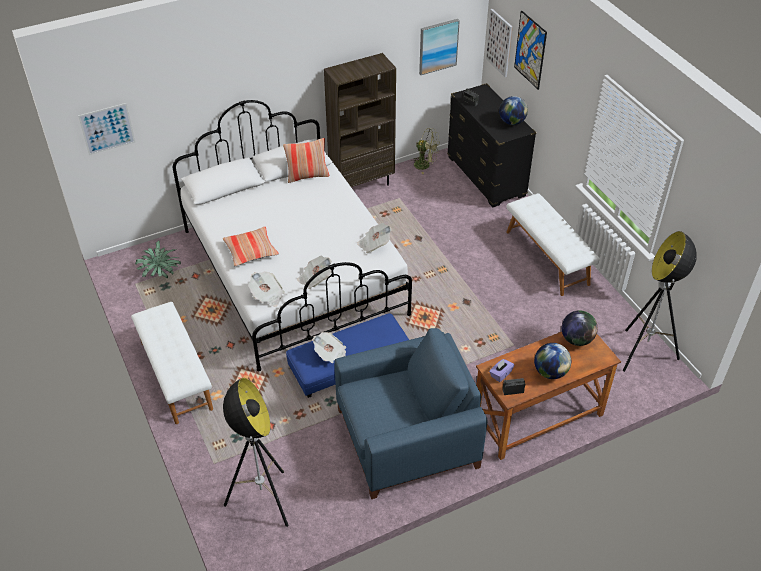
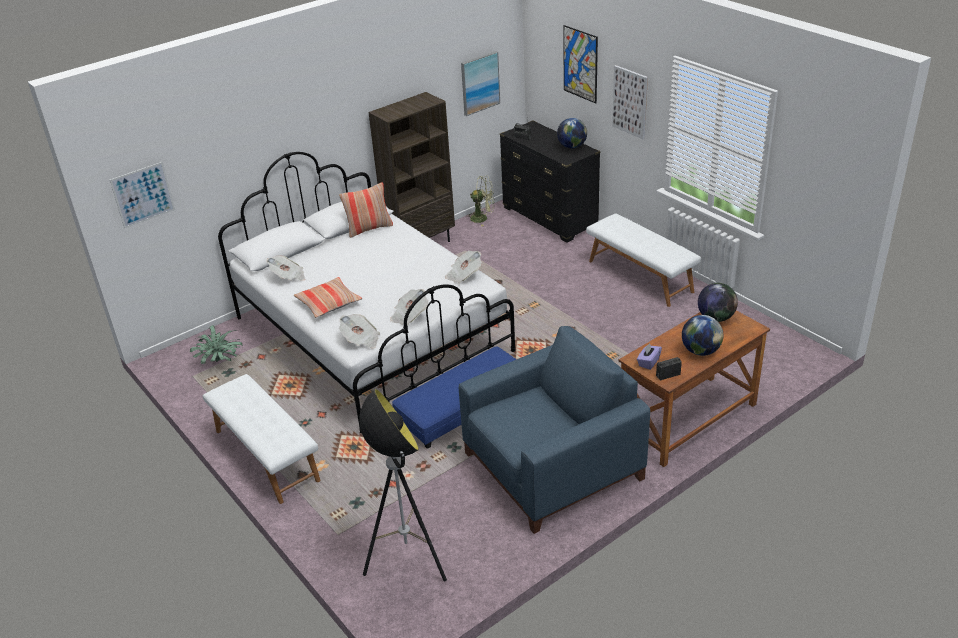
camera: 10 degrees left, 10 degrees down
newspaper [313,332,346,363] -> newspaper moved to [266,256,305,281]
picture [486,9,512,77] -> picture moved to [612,65,648,139]
floor lamp [623,231,697,372] -> none

